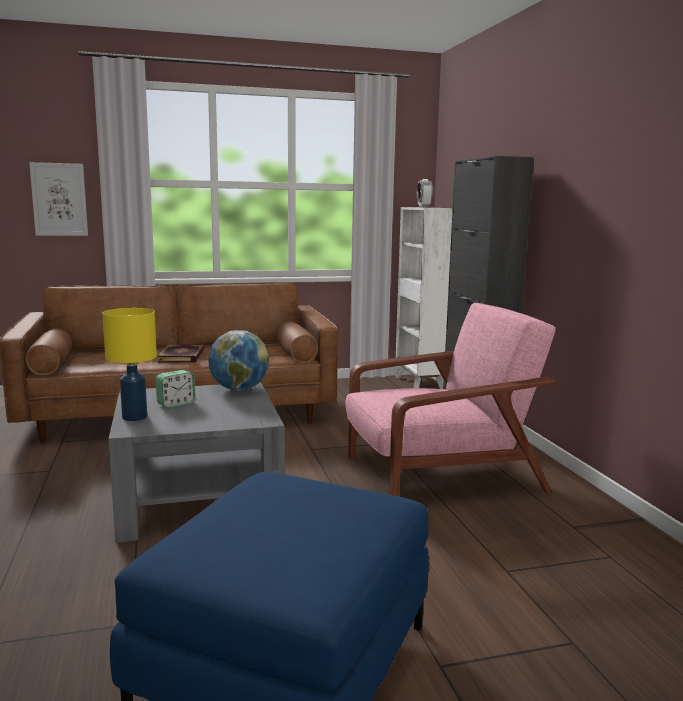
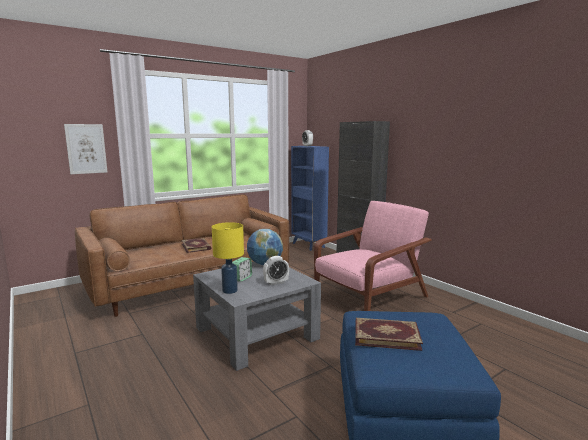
camera: 20 degrees left, 0 degrees up
white bookcase [395,207,453,389] -> blue bookcase [291,146,329,251]
none -> alarm clock [263,256,289,285]
none -> book [355,318,423,351]

